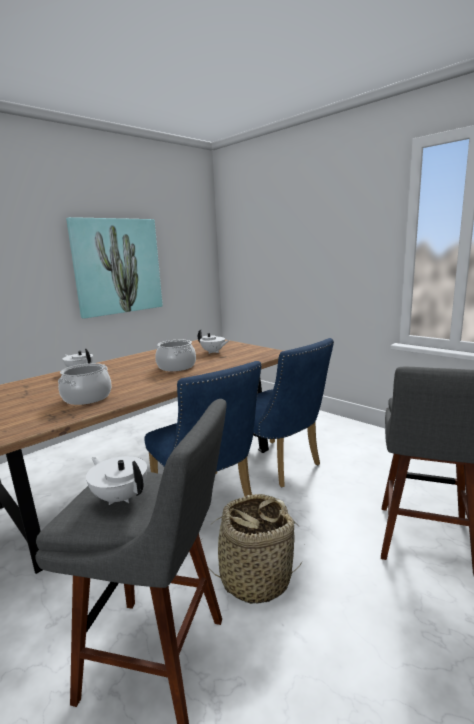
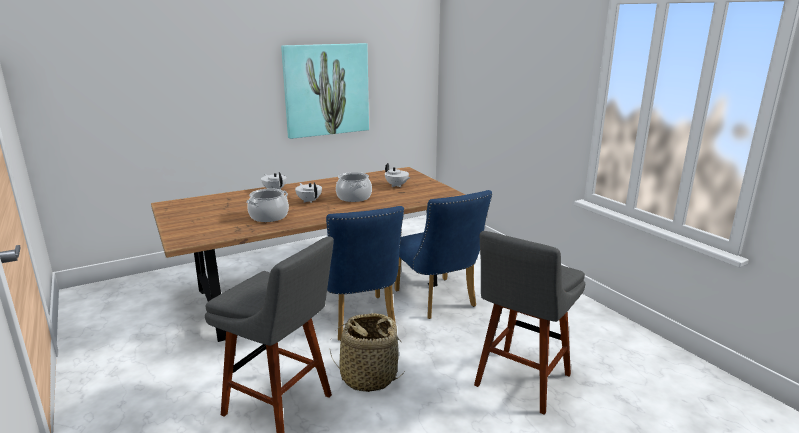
camera: 15 degrees right, 5 degrees up
white teapot [86,456,147,505] -> white teapot moved to [295,182,322,203]

